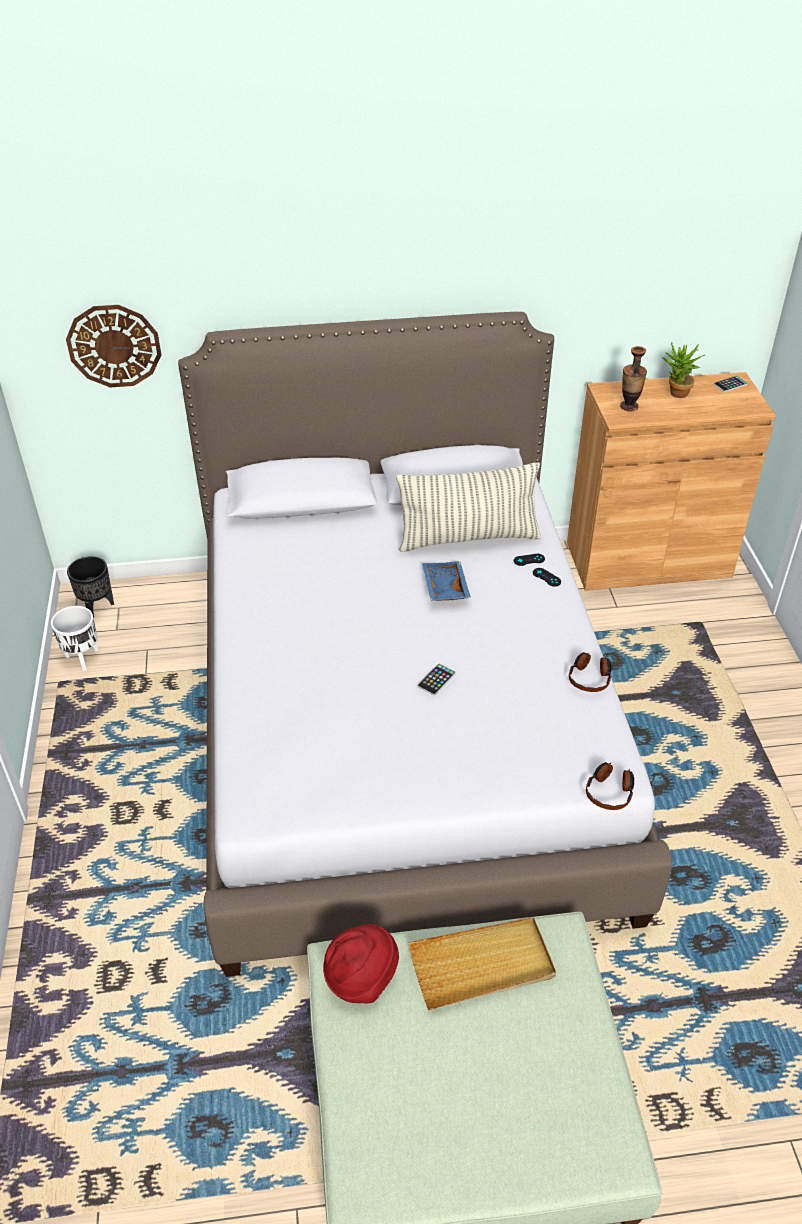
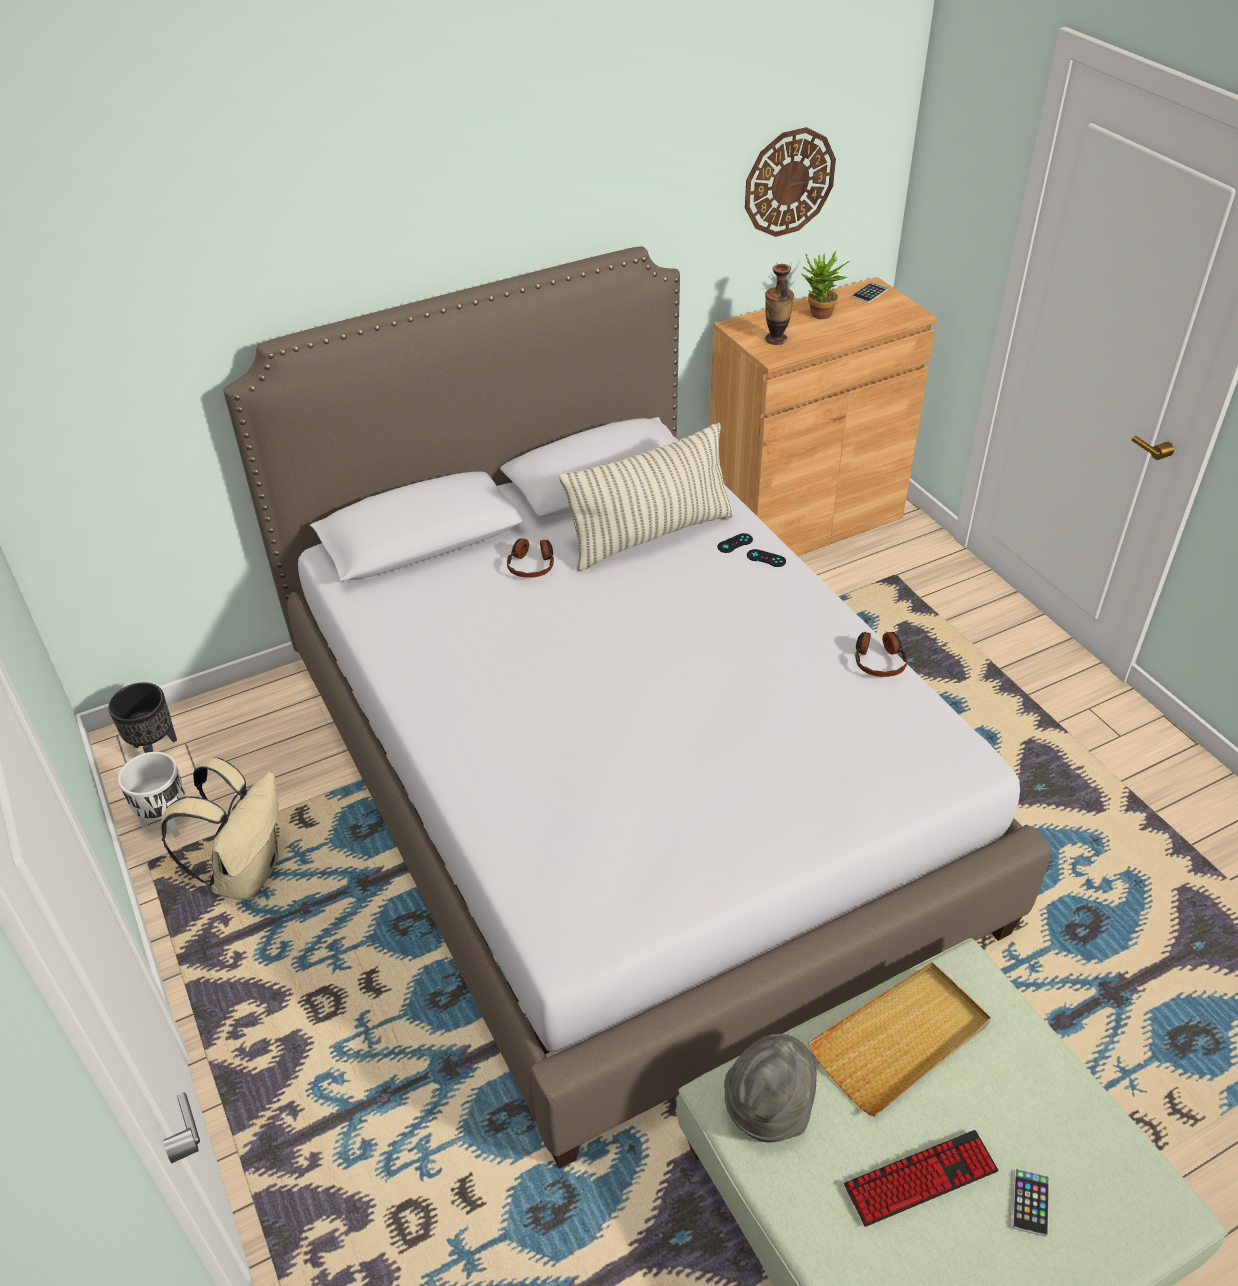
camera: 20 degrees left, 0 degrees up
wall clock [66,305,161,388] -> wall clock moved to [745,127,836,237]
red hat [323,924,399,1003] -> grey hat [724,1034,817,1142]
phone [417,663,456,696] -> phone moved to [1012,1168,1049,1237]
blue tray [422,561,471,601] -> none
headphones [586,762,634,810] -> headphones moved to [507,538,554,578]
none -> beige backpack [161,757,279,900]
none -> keyboard [844,1130,998,1227]

